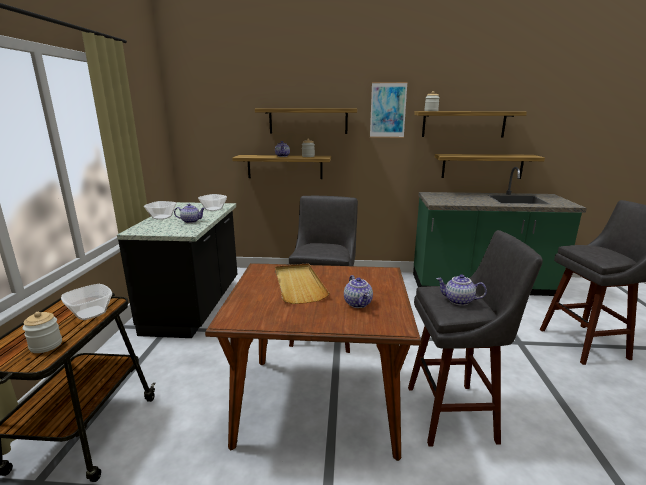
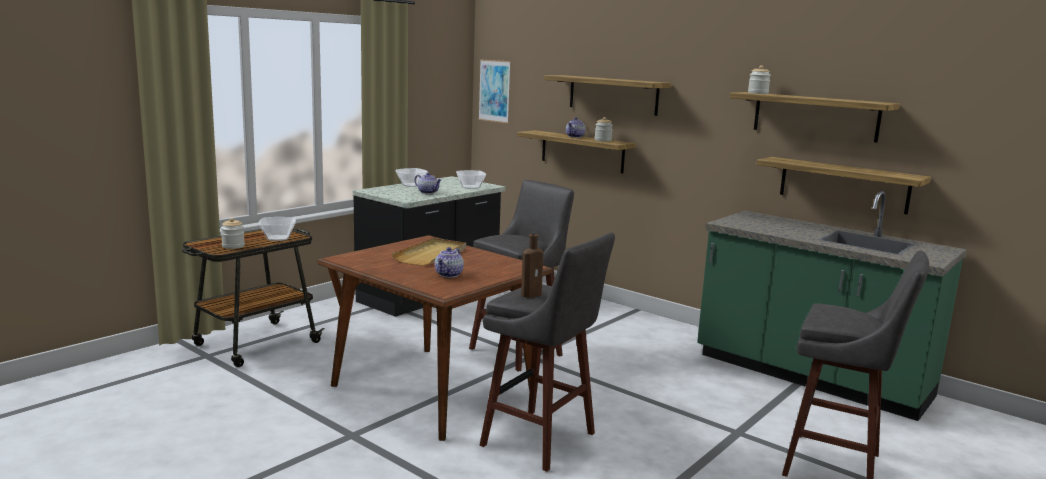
camera: 35 degrees right, 5 degrees down
picture [370,82,408,138] -> picture moved to [478,60,511,123]
teapot [436,275,487,306] -> brown bottle [521,234,543,298]

